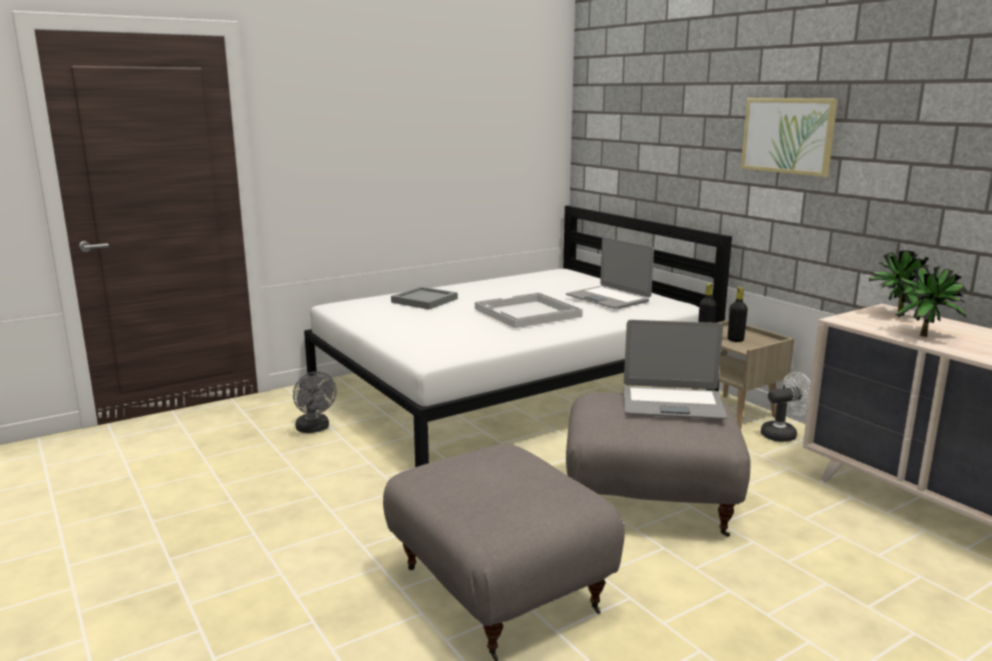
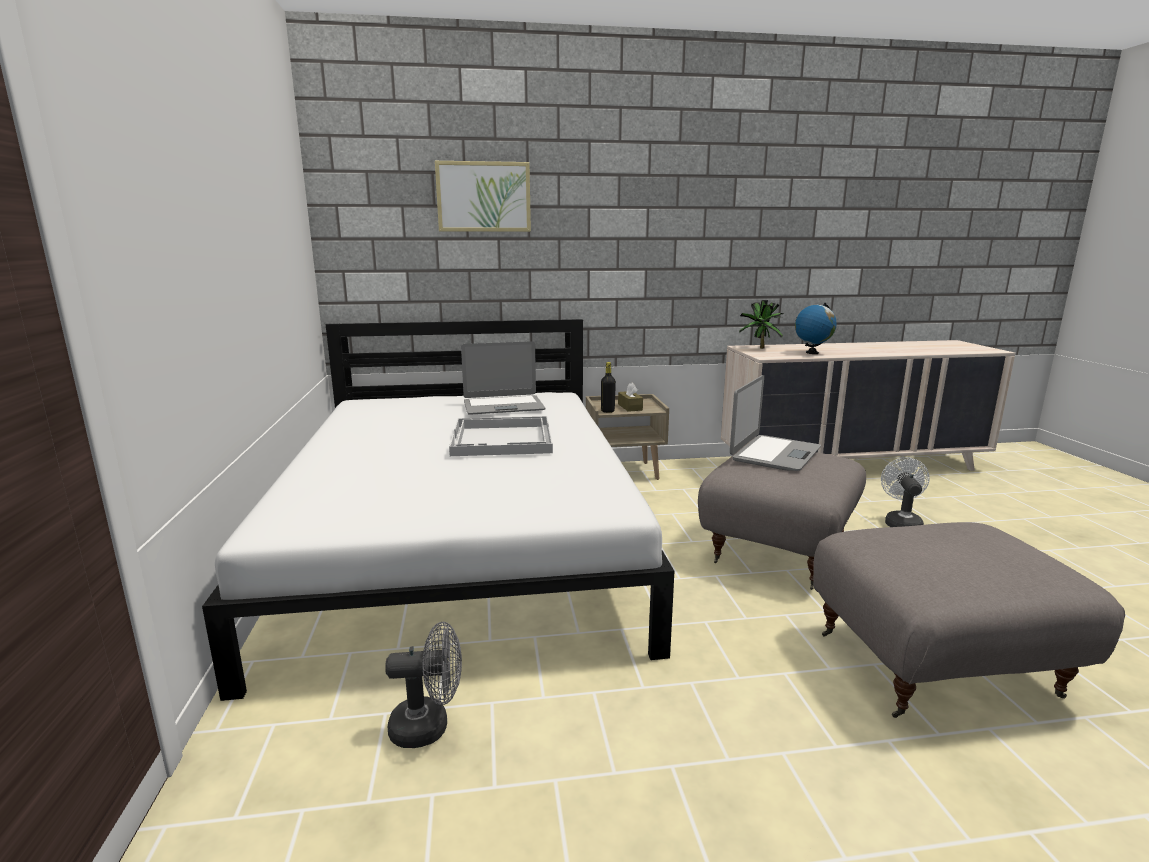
camera: 65 degrees left, 0 degrees up
grey tray [391,286,458,309] -> none
black bottle [728,287,748,342] -> brown tissue box [618,383,643,412]
picture [741,98,838,177] -> picture moved to [435,161,531,232]
white fan [761,372,811,442] -> white fan moved to [881,457,930,527]
potted plant [896,266,967,337] -> globe [795,303,837,354]

